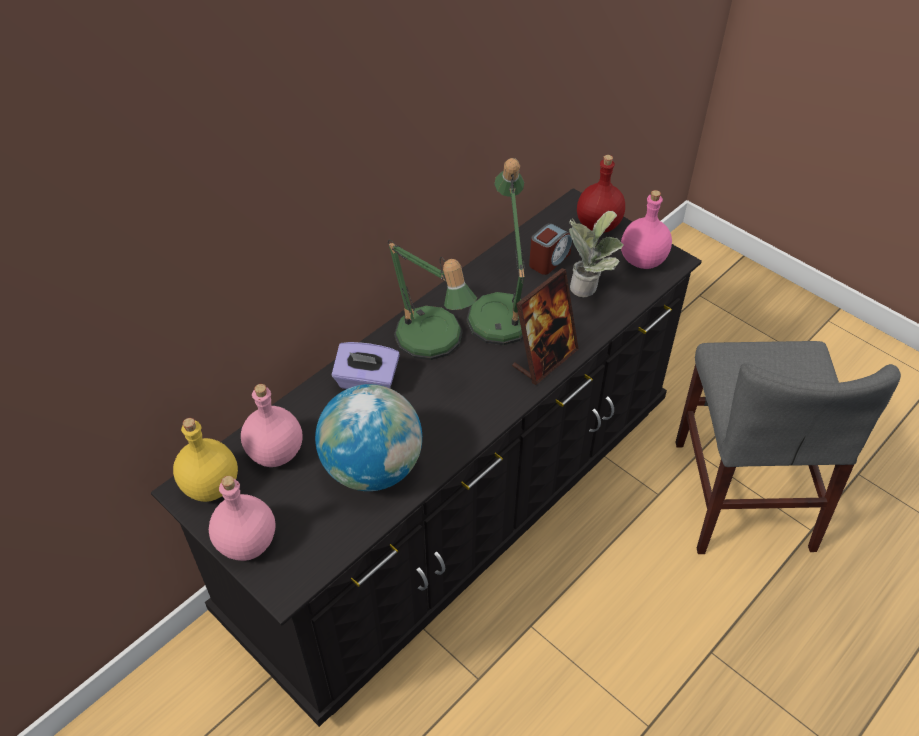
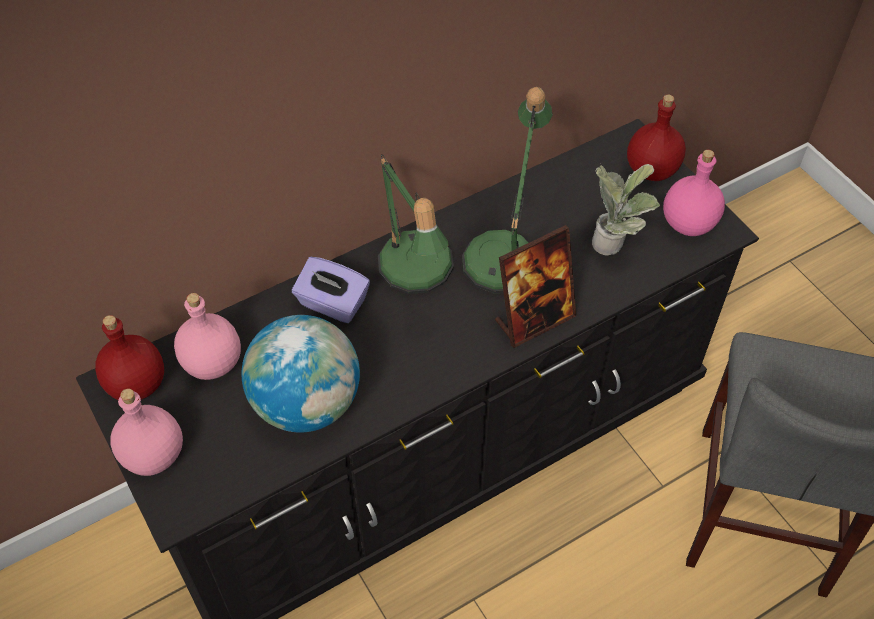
camera: 15 degrees right, 5 degrees up
yellow bottle [173,418,238,502] -> red bottle [95,315,164,400]
alarm clock [529,223,572,275] -> none

